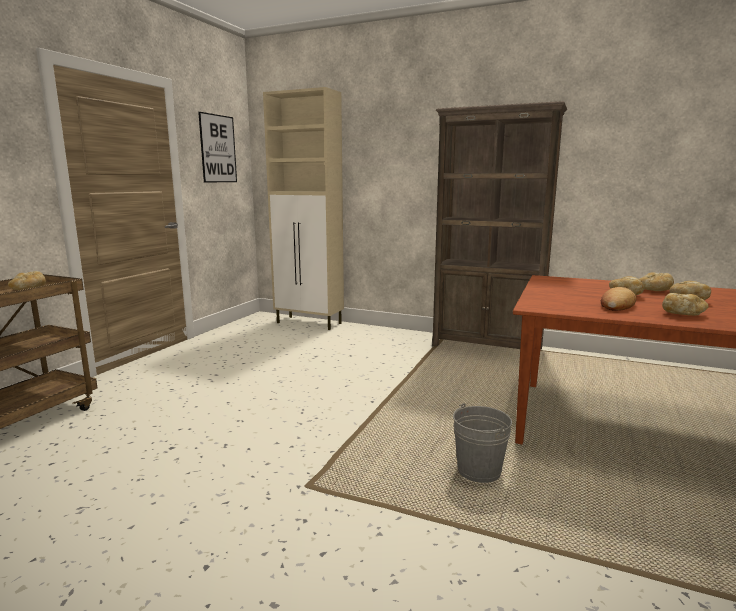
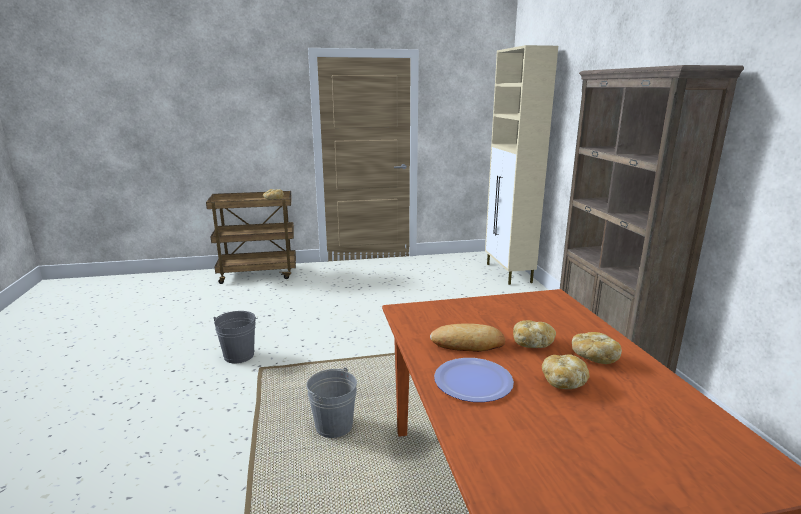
camera: 55 degrees right, 5 degrees up
picture [198,112,237,182] -> none
bread [662,293,708,316] -> plate [434,358,514,402]
none -> grey bucket [213,311,257,363]

